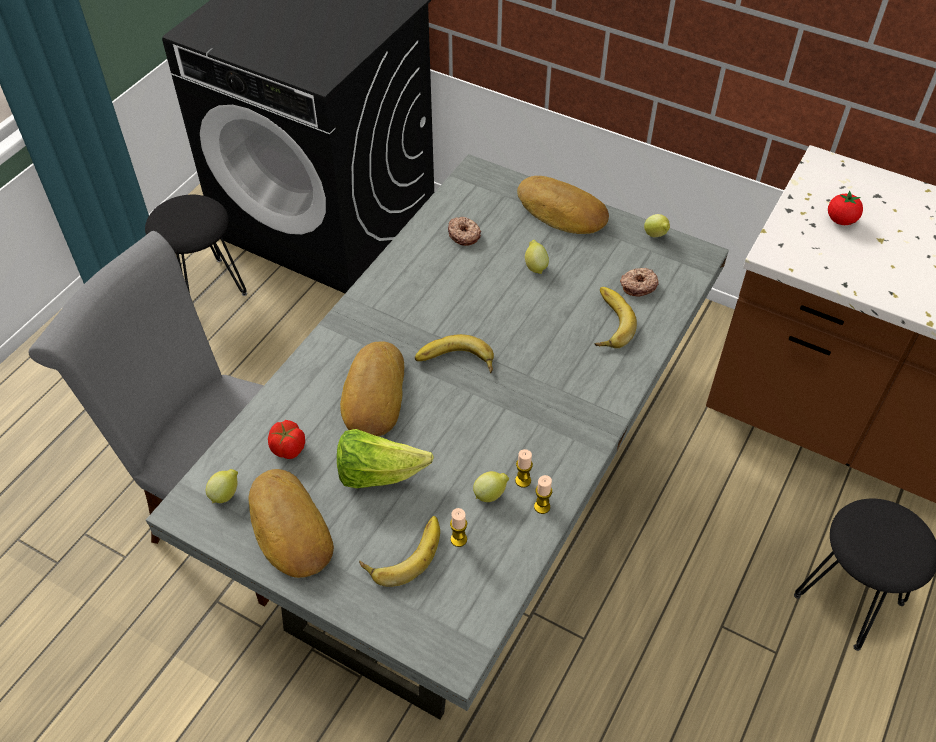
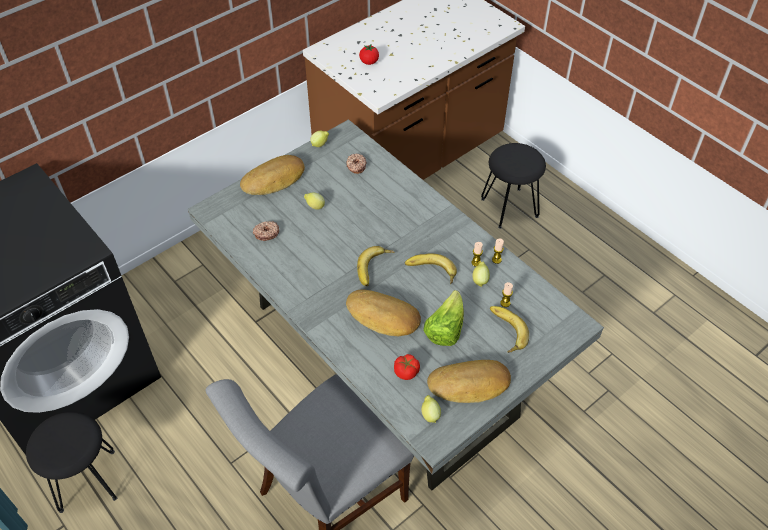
camera: 70 degrees left, 0 degrees up
banana [594,287,637,348] -> banana moved to [405,253,457,284]

